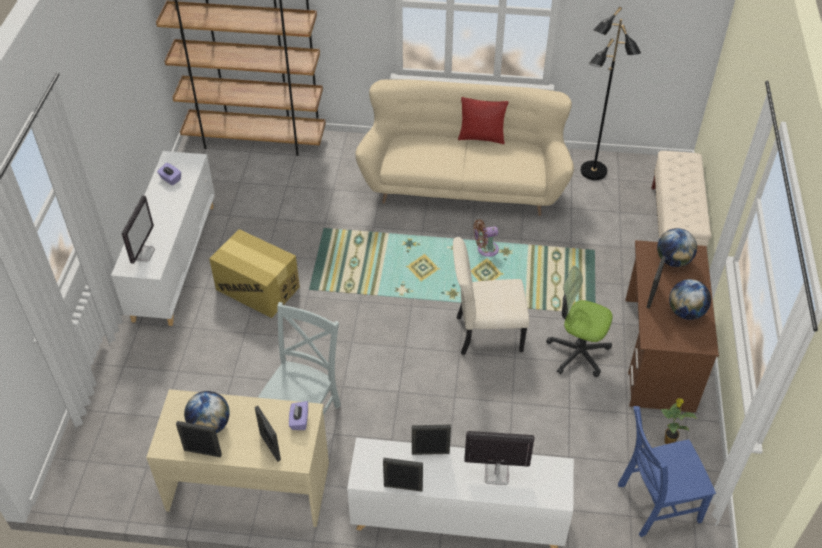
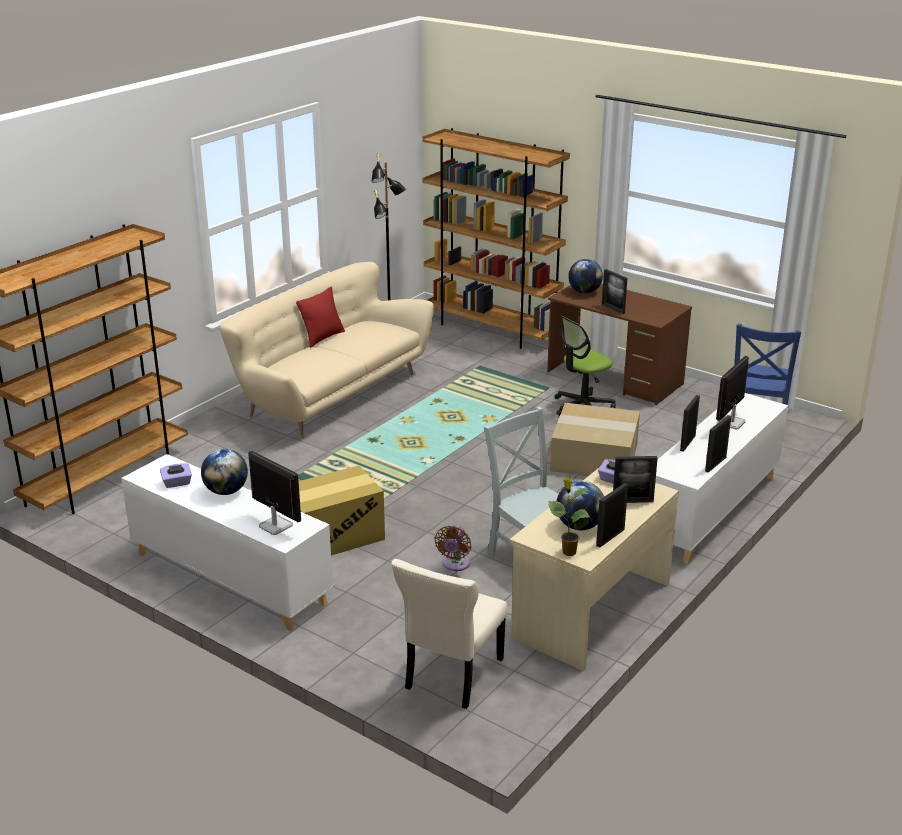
camera: 60 degrees left, 20 degrees down
beige chair [453,237,529,355] -> beige chair moved to [391,559,508,709]
brown fan [474,219,499,257] -> brown fan moved to [434,526,471,571]
beige bench [651,151,712,246] -> brown bookcase [422,128,570,349]
potted plant [661,398,698,444] -> potted plant moved to [548,477,590,556]
globe [669,279,711,320] -> globe moved to [201,449,248,495]
none -> cardboard box [550,403,640,476]

